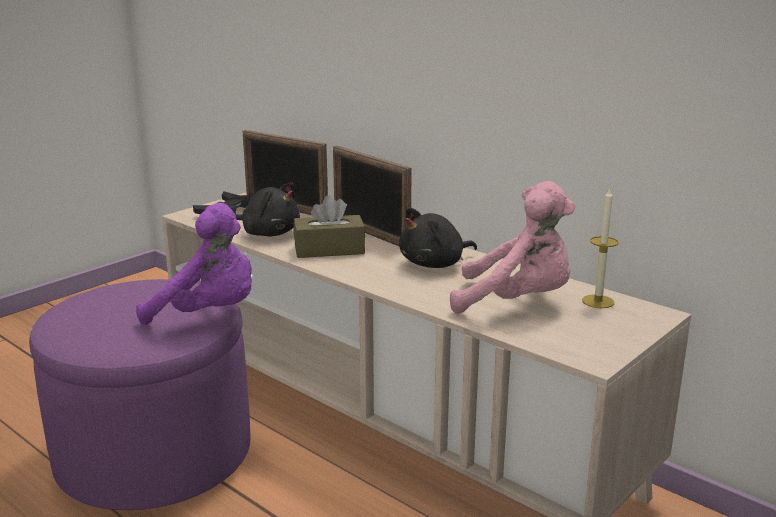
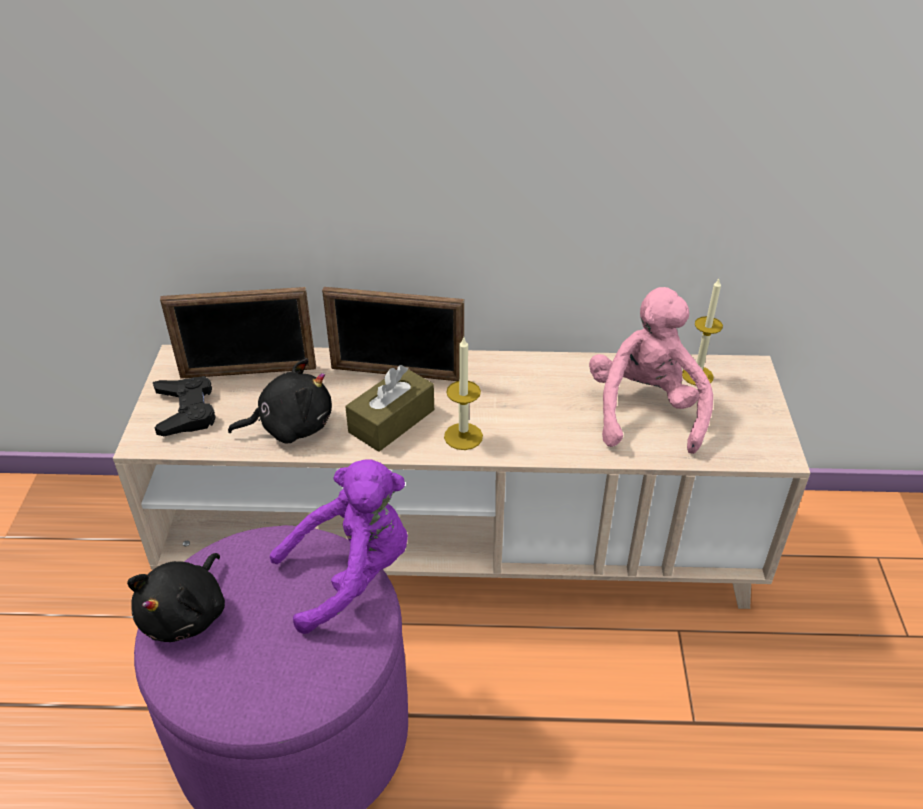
camera: 40 degrees left, 20 degrees up
black plush toy [399,207,477,268] -> black plush toy moved to [127,553,225,642]
pink plush toy [450,181,575,314] -> pink plush toy turned 60 degrees counterclockwise [589,287,713,454]
none -> candle [444,337,483,450]

